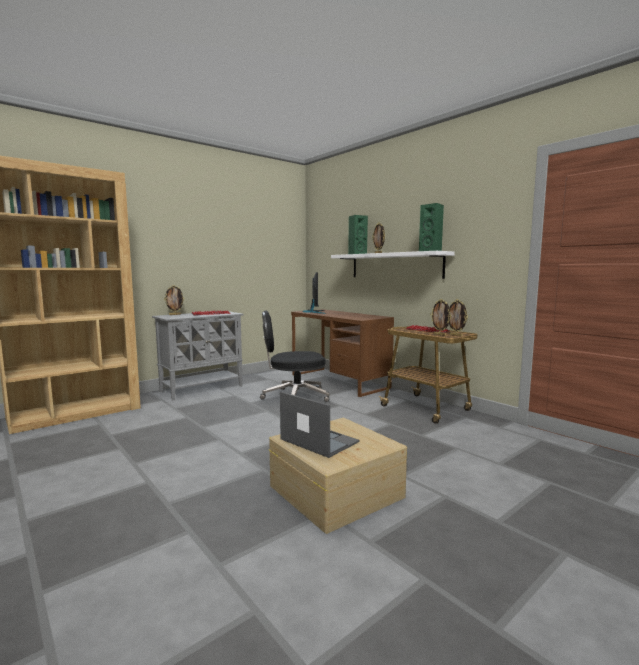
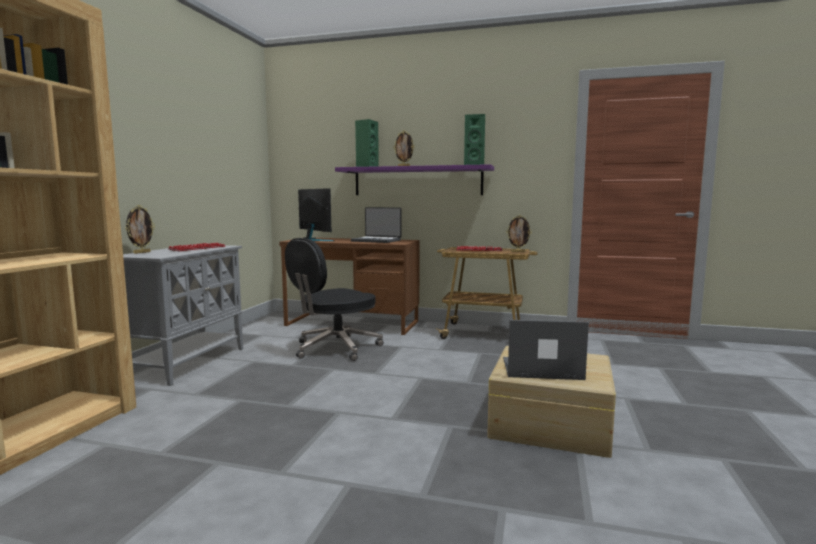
camera: 35 degrees left, 0 degrees up
white shelf [331,251,455,279] -> purple shelf [335,164,494,195]
picture frame [430,299,451,336] -> none
none -> laptop [351,207,401,243]

